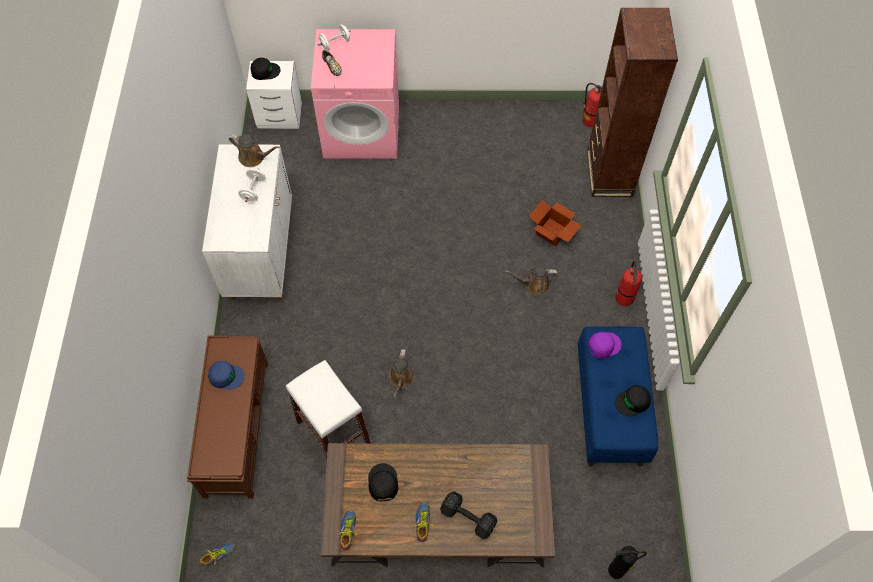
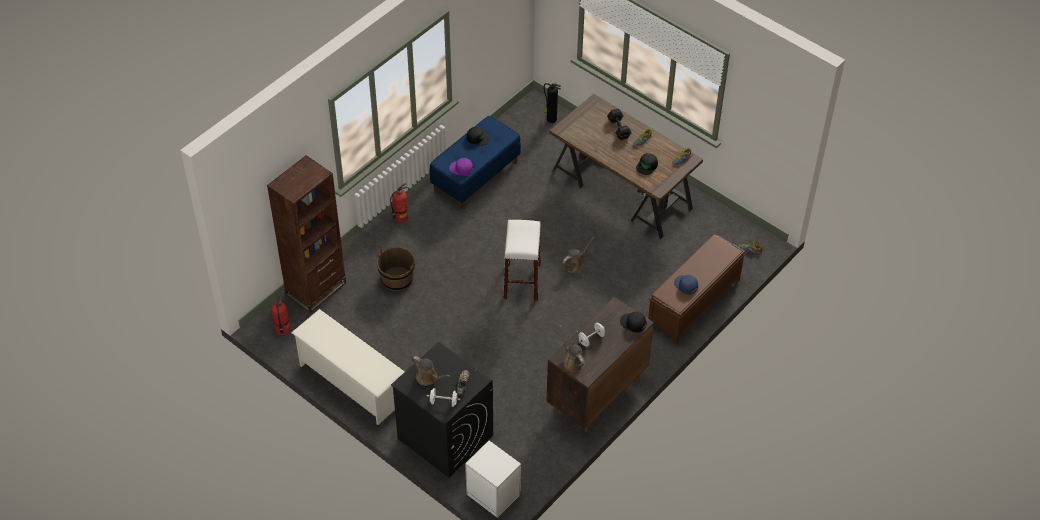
camera: 140 degrees left, 10 degrees down
white cabinet [202,144,292,300] -> brown cabinet [546,297,654,432]
black cap [250,58,281,80] -> black cap moved to [620,312,646,333]
white stool [286,360,371,458] -> white stool moved to [503,220,541,301]
pink washing machine [311,29,399,159] -> black washing machine [391,342,493,477]
brown watering can [505,266,558,295] -> brown watering can moved to [412,356,450,386]
cardboard box [529,200,582,246] -> brown bucket [377,247,415,291]
none -> white shoe rack [291,309,405,425]

